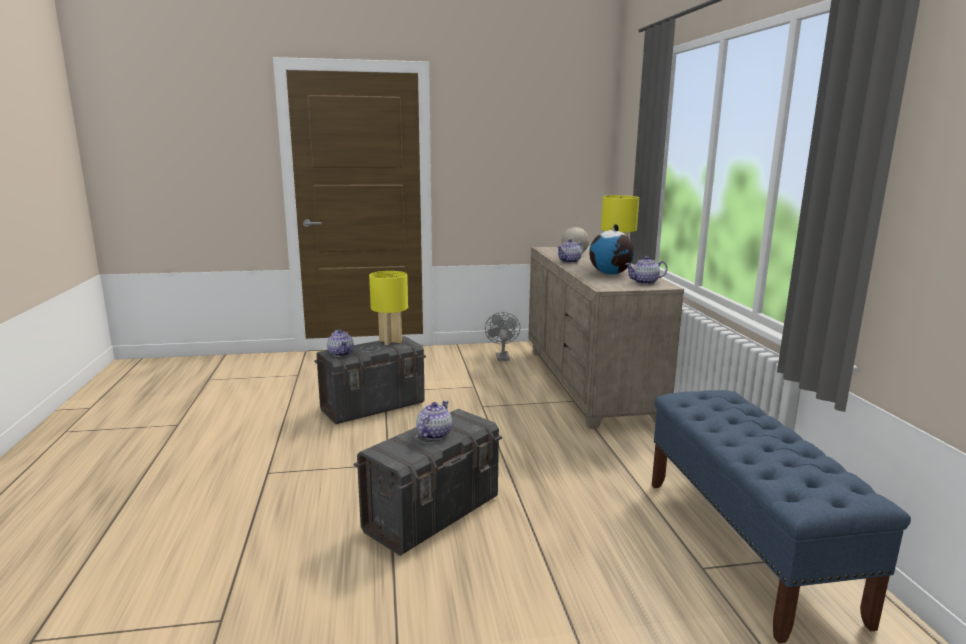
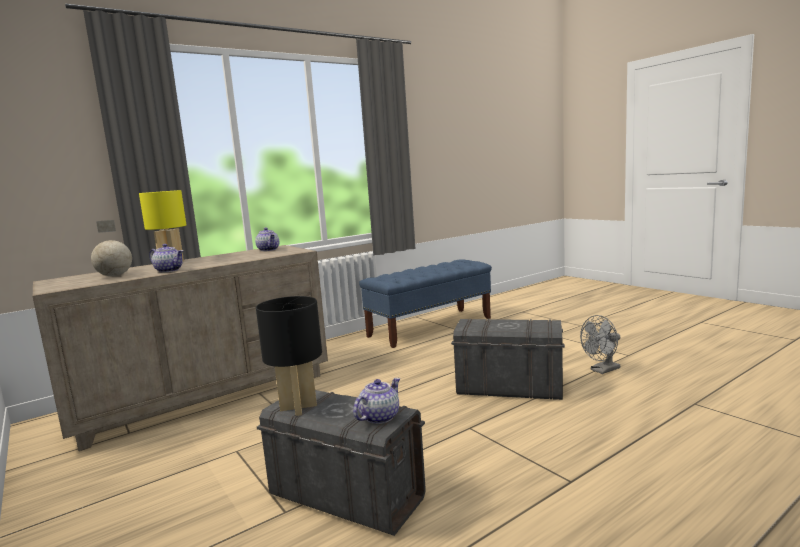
camera: 115 degrees left, 5 degrees down
yellow table lamp [369,271,408,345] -> black table lamp [256,296,322,416]
teapot [416,400,452,440] -> none
grey fan [485,312,520,361] -> grey fan moved to [580,315,621,374]
globe [589,224,634,275] -> none

